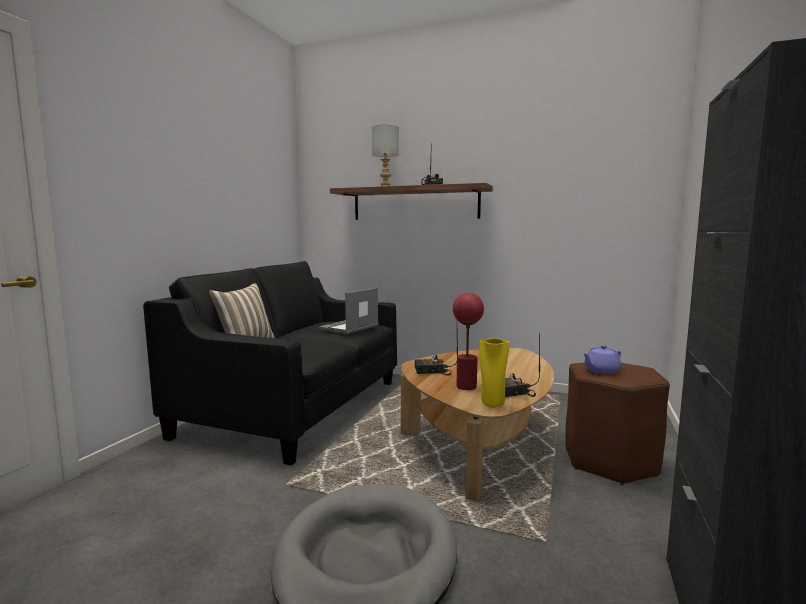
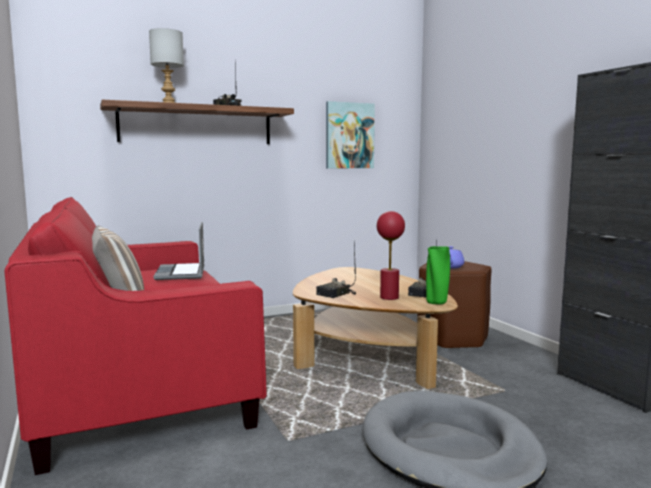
camera: 45 degrees left, 0 degrees up
black sofa [143,261,397,465] -> red sofa [4,197,267,475]
yellow vase [479,338,510,408] -> green vase [426,246,450,305]
none -> picture [326,101,375,168]

